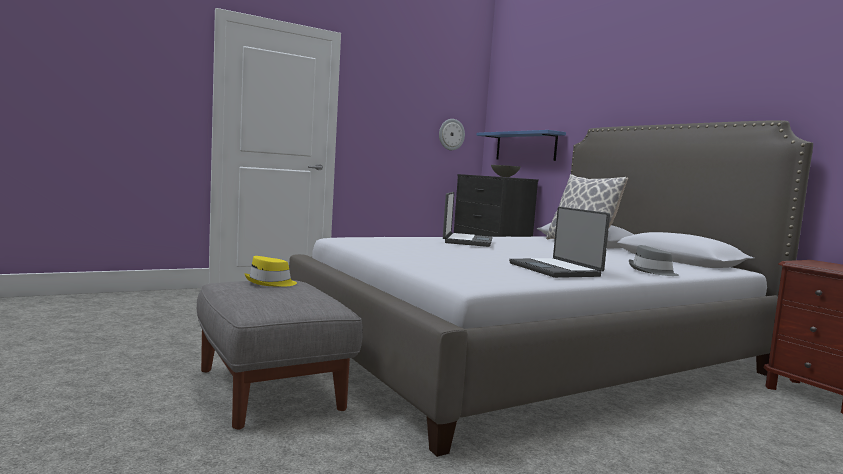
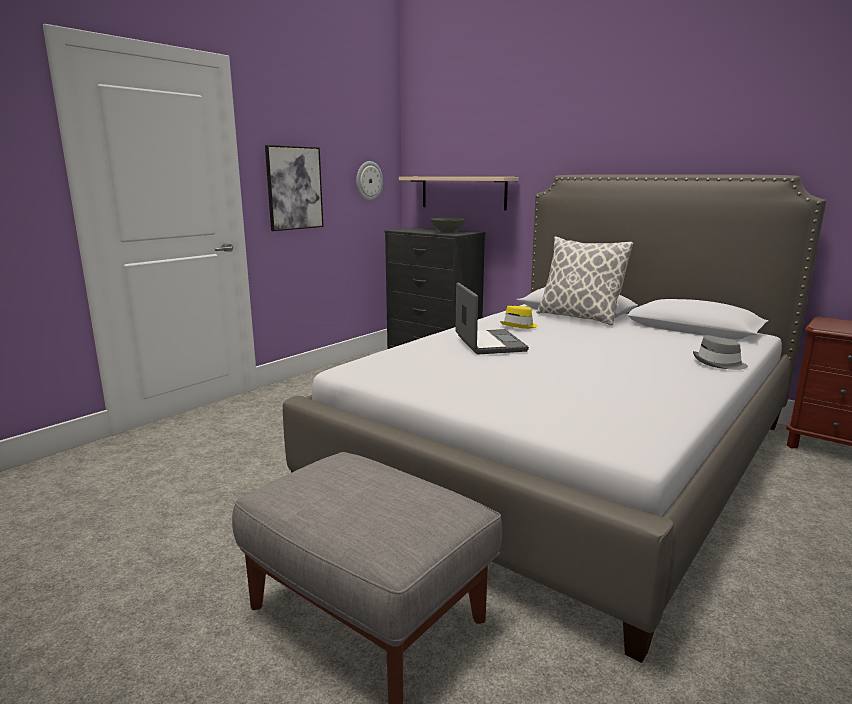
camera: 20 degrees left, 10 degrees up
yellow hat [244,256,297,286] -> yellow hat moved to [500,306,538,329]
blue shelf [477,130,566,161] -> beige shelf [399,177,519,211]
laptop [509,207,610,278] -> none
none -> picture [265,145,324,231]

